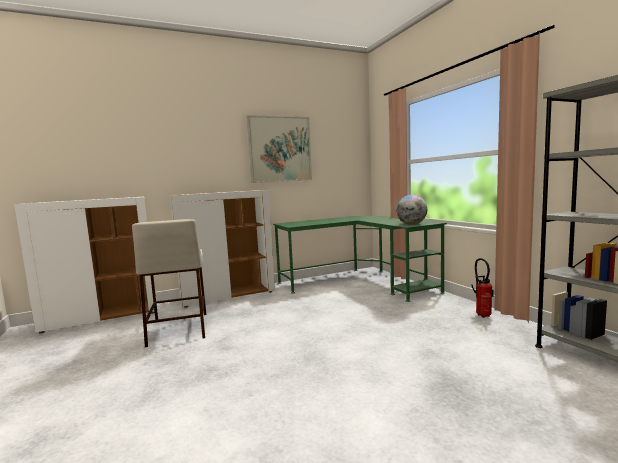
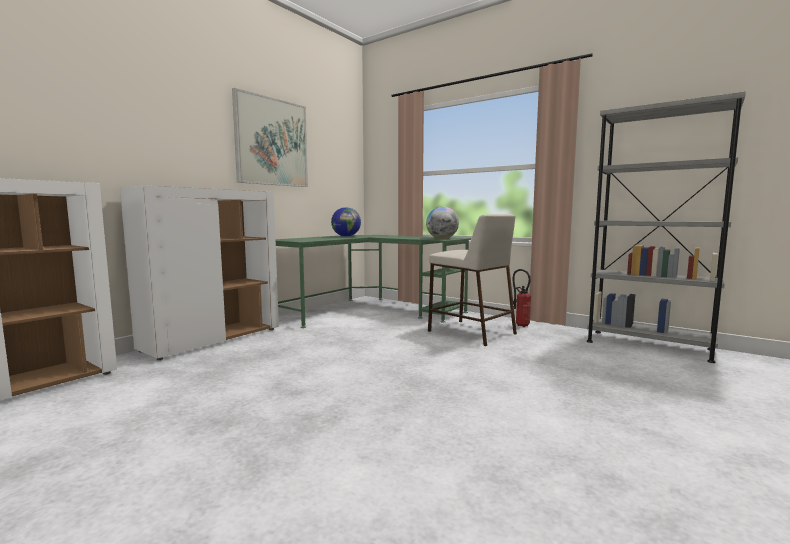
camera: 30 degrees left, 0 degrees up
beige stool [132,219,206,347] -> beige stool moved to [428,214,517,346]
none -> globe [331,207,361,237]

